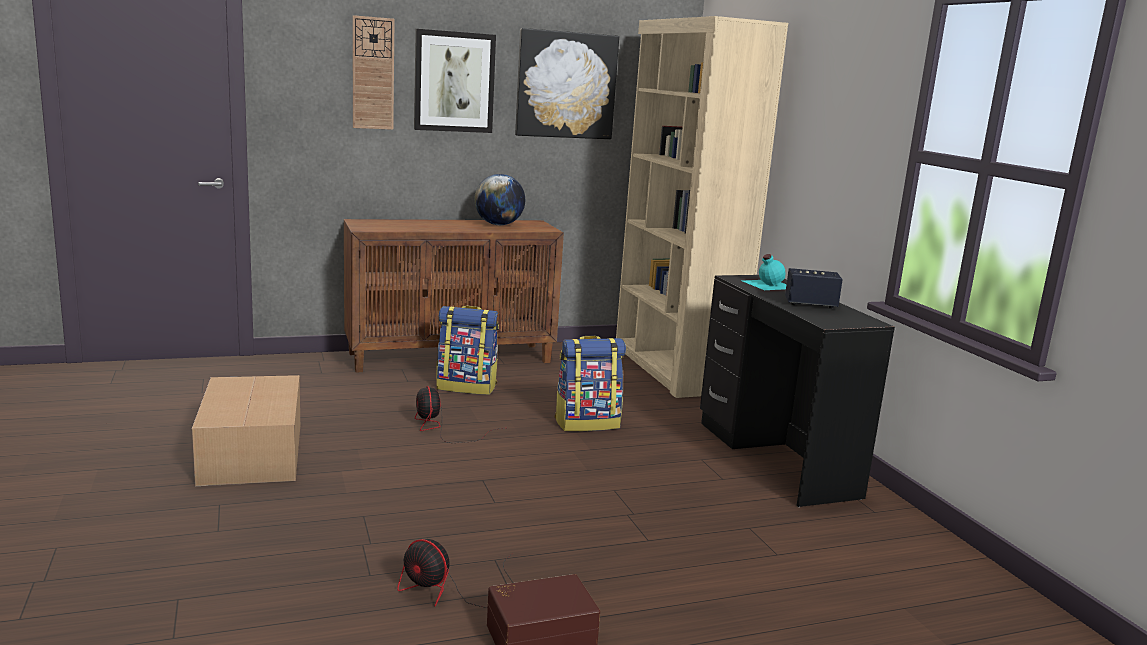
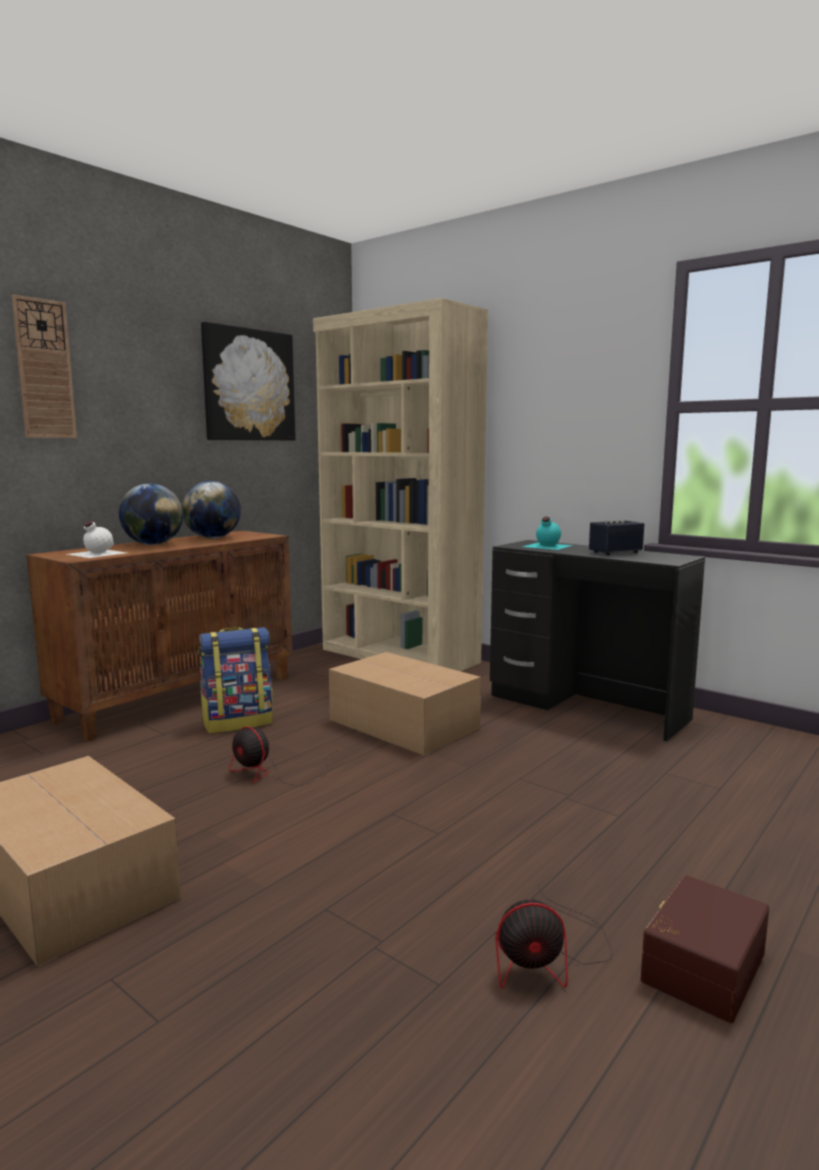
camera: 30 degrees left, 5 degrees down
picture [414,29,496,133] -> none
backpack [554,336,626,432] -> cardboard box [329,652,481,756]
none -> white bottle [68,521,127,558]
none -> globe [119,483,183,545]

